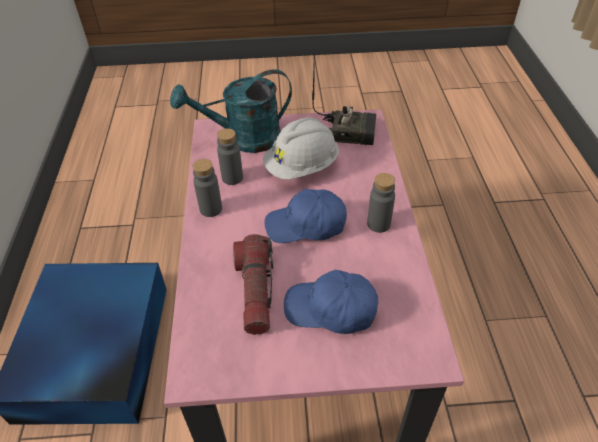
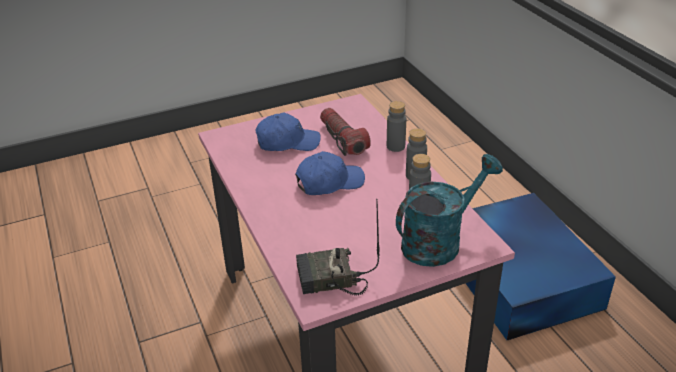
camera: 160 degrees right, 10 degrees down
white hard hat [263,117,339,180] -> none
grey bottle [367,173,395,233] -> grey bottle moved to [387,101,406,152]

